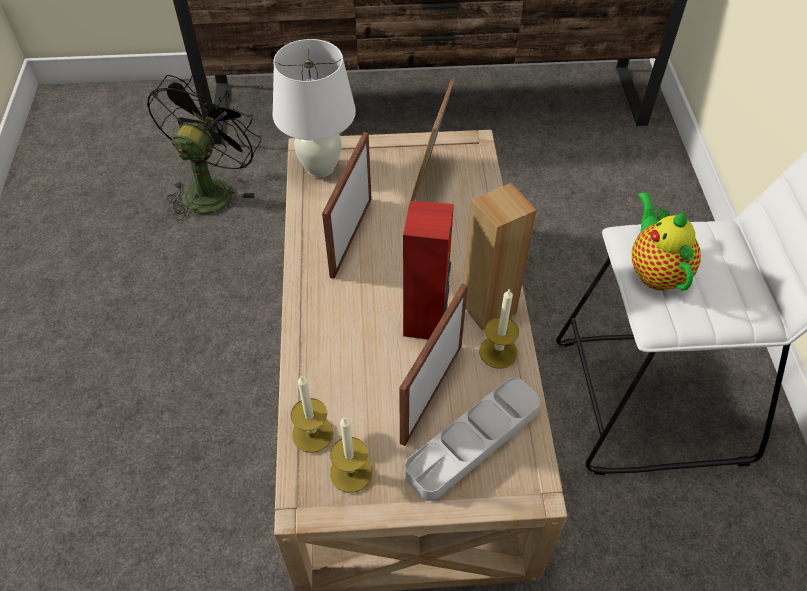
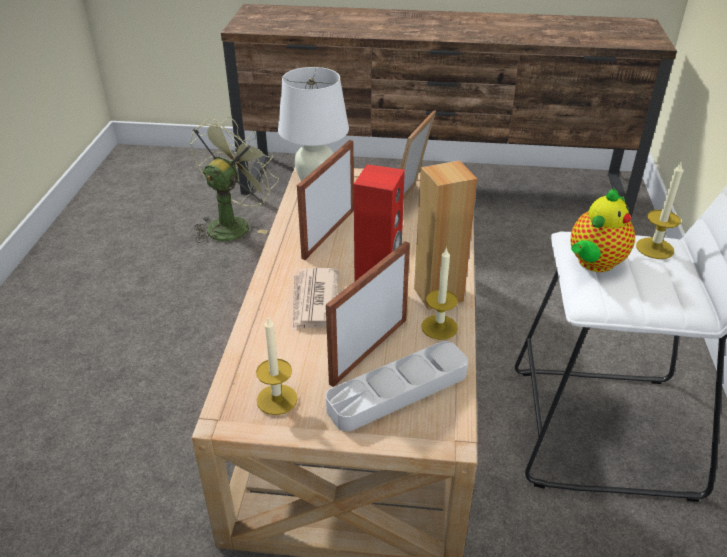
camera: 10 degrees right, 15 degrees down
black fan [147,75,261,221] -> green fan [190,116,279,243]
candle [291,375,334,453] -> candle moved to [636,162,683,259]
teapot [632,192,701,291] -> teapot turned 135 degrees counterclockwise [571,188,635,272]
none -> newspaper [292,268,339,331]

